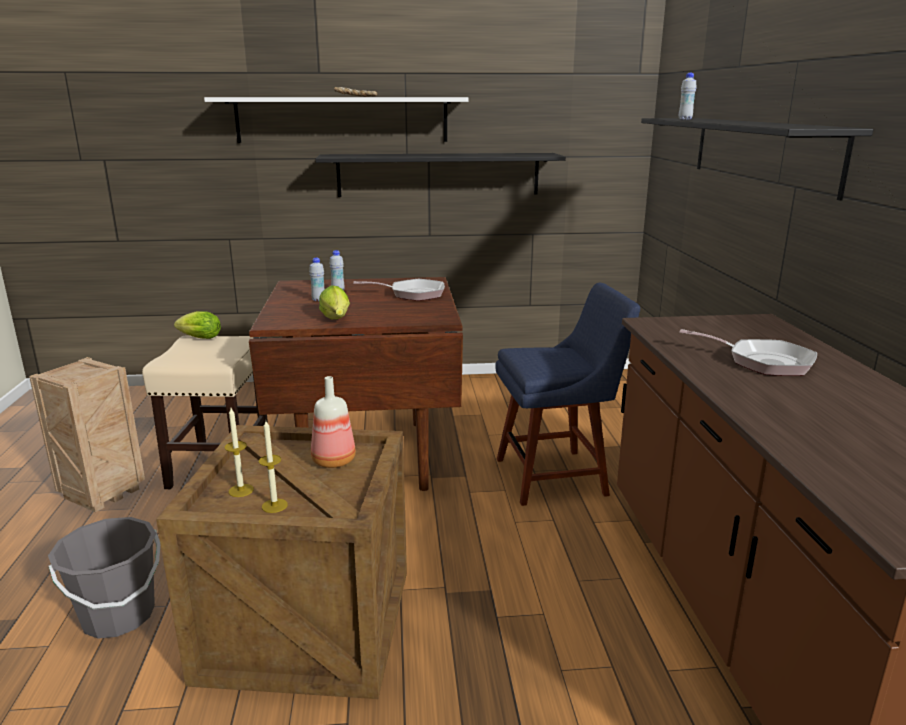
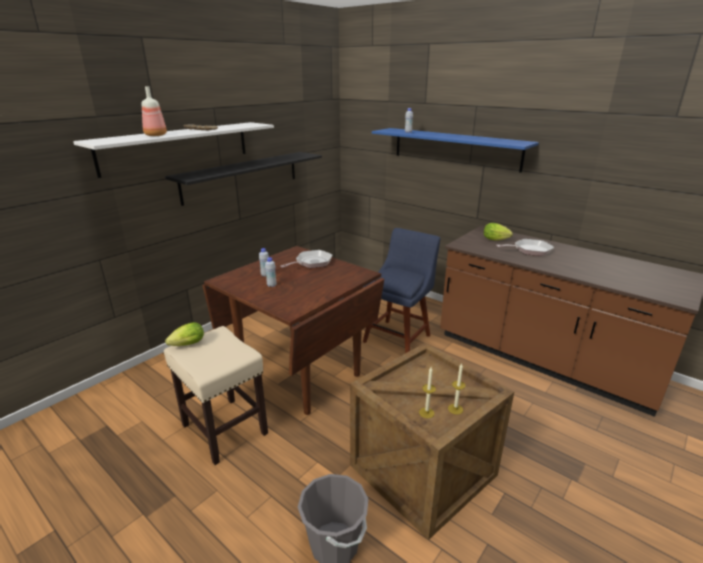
camera: 45 degrees left, 5 degrees up
crate [29,357,145,512] -> none
bottle [311,376,356,468] -> bottle moved to [142,87,167,136]
lettuce [319,285,350,319] -> lettuce moved to [484,223,513,241]
black shelf [641,118,873,201] -> blue shelf [372,128,539,173]

